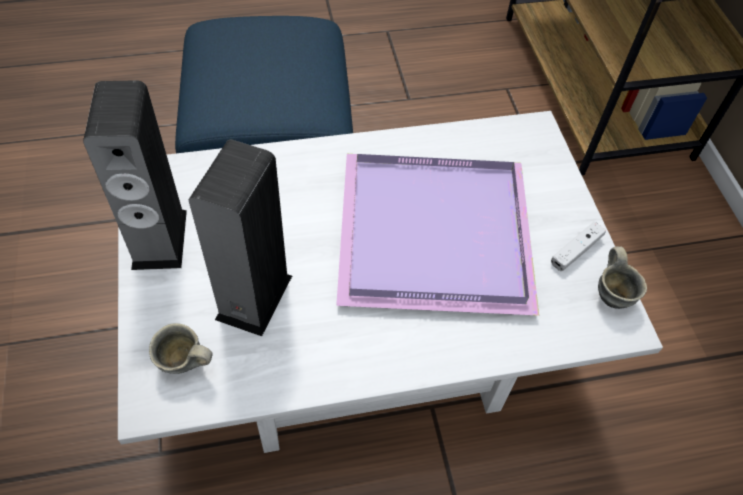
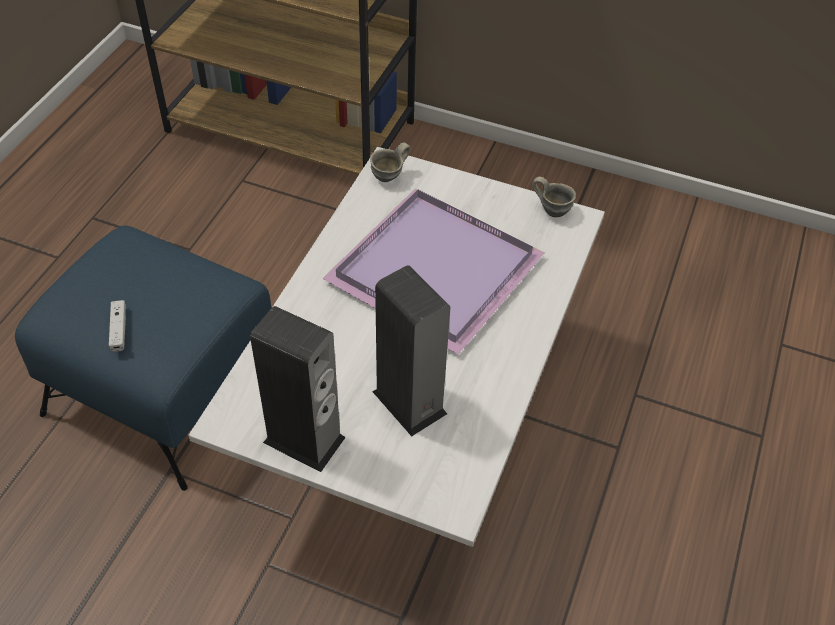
camera: 55 degrees left, 5 degrees down
grey mug [149,323,213,374] -> grey mug moved to [370,142,411,182]
white game controller [551,221,606,271] -> white game controller moved to [109,300,126,352]

